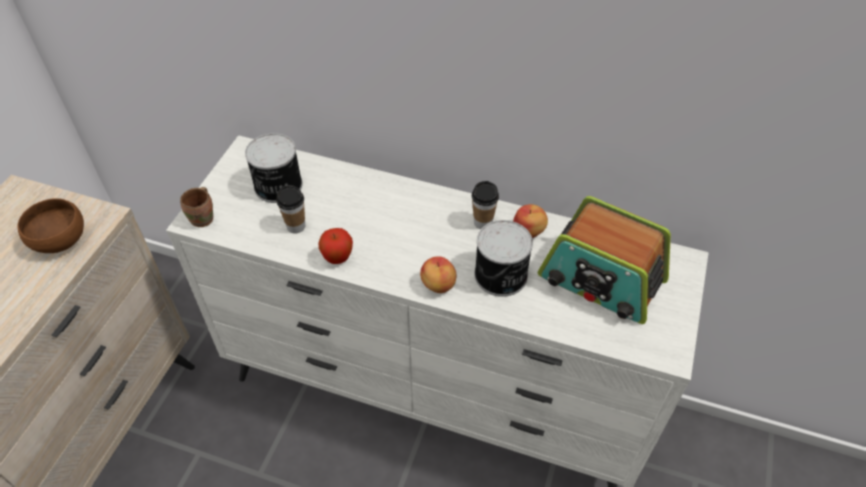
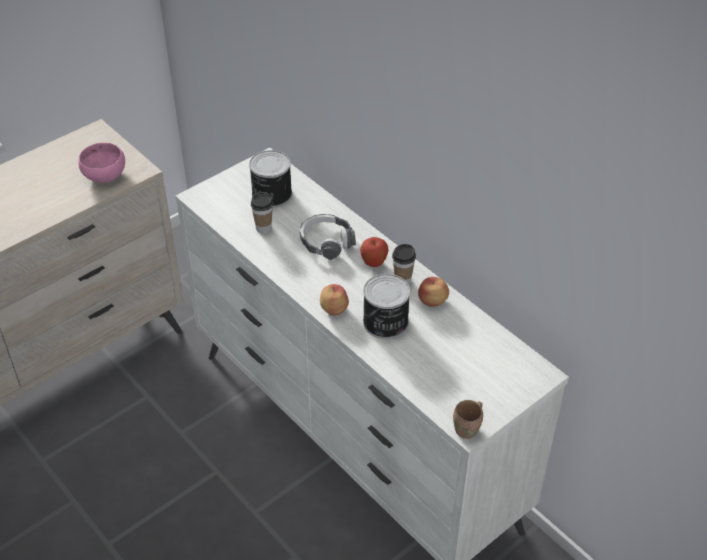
camera: 30 degrees right, 5 degrees down
brown bowl [17,198,84,253] -> pink bowl [78,143,125,183]
brown mug [180,187,213,227] -> brown mug moved to [453,400,483,439]
apple [319,228,353,264] -> apple moved to [360,237,389,267]
radio [538,196,671,324] -> none
none -> headphones [300,214,356,260]

